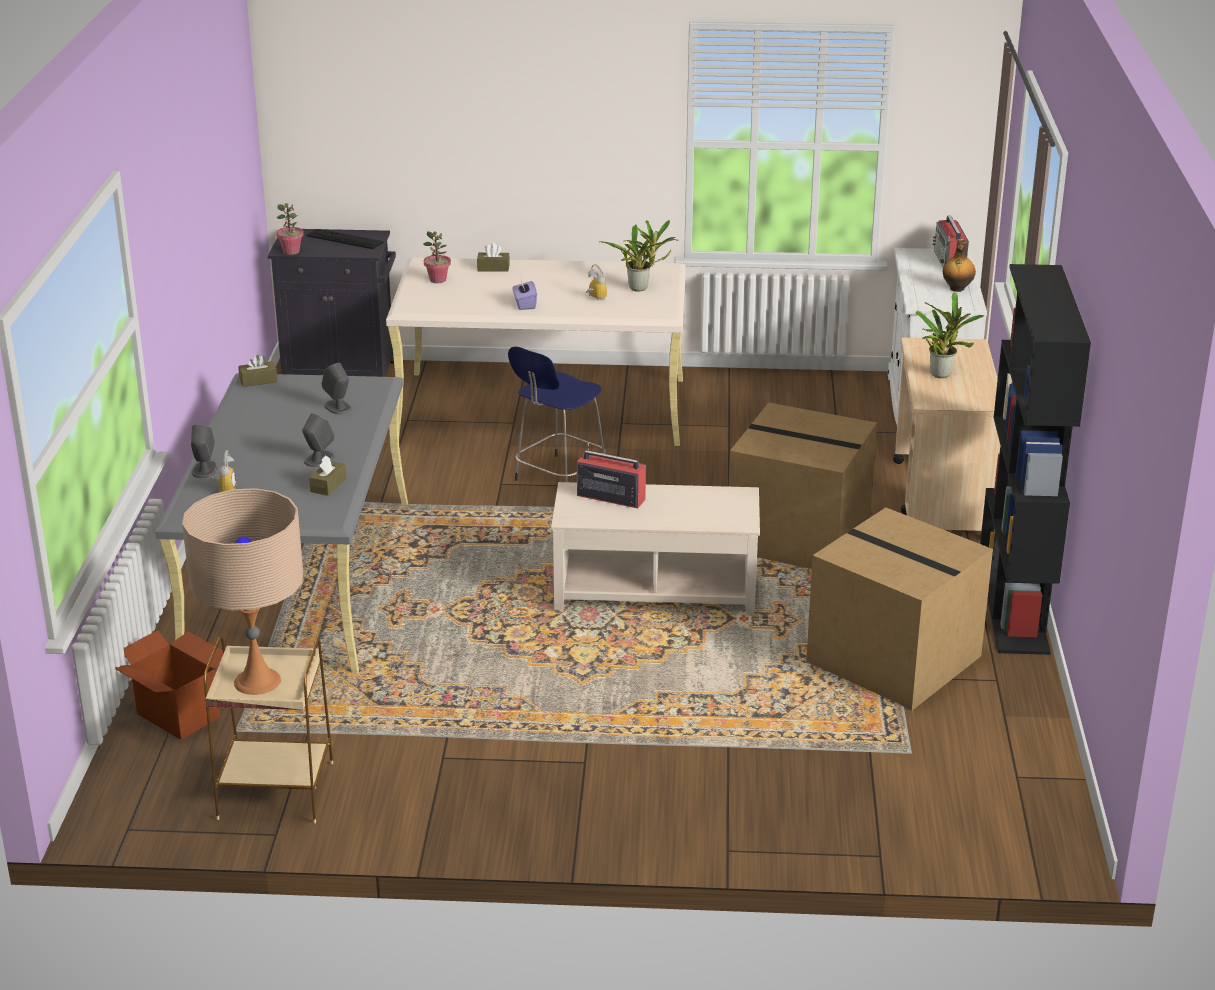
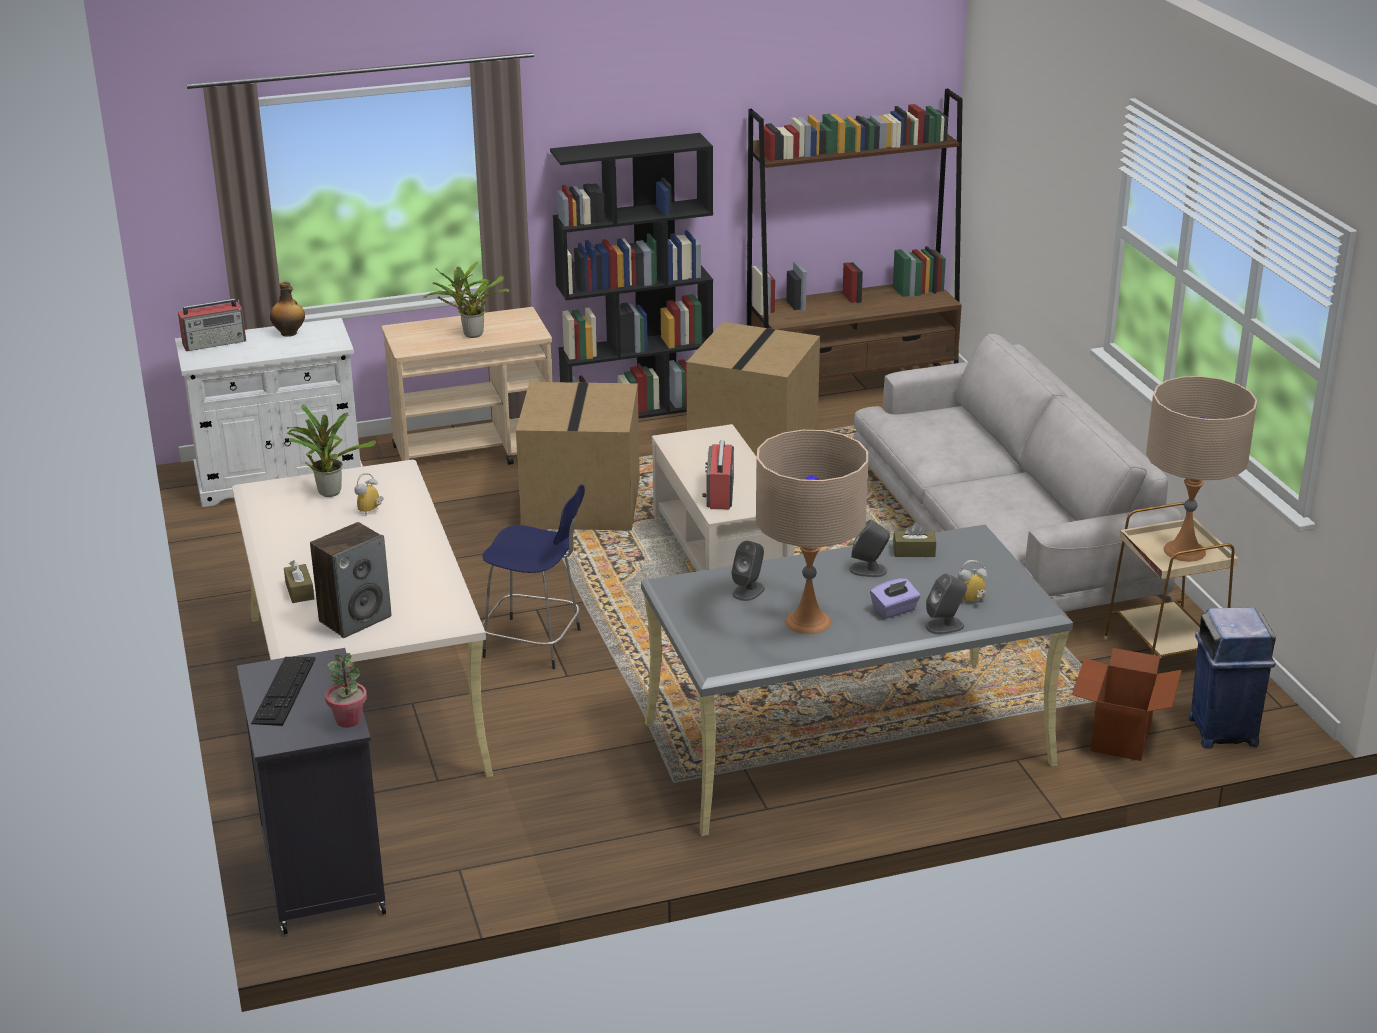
camera: 110 degrees left, 0 degrees up
brown tissue box [238,354,278,387] -> none
potted plant [423,231,451,283] -> speaker [310,522,391,638]
purple tissue box [513,280,537,310] -> purple tissue box moved to [870,578,921,618]
none -> brown bookcase [747,88,963,379]
none -> beige table lamp [756,430,868,634]
none -> grey sofa [853,334,1182,650]
none -> blue trash can [1188,607,1276,748]

